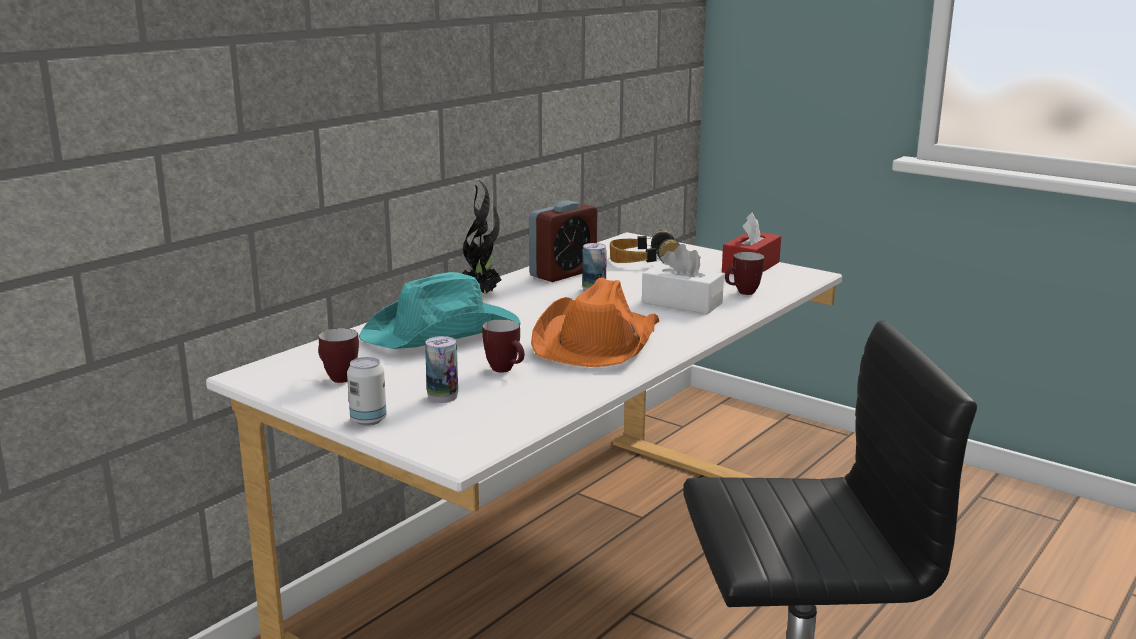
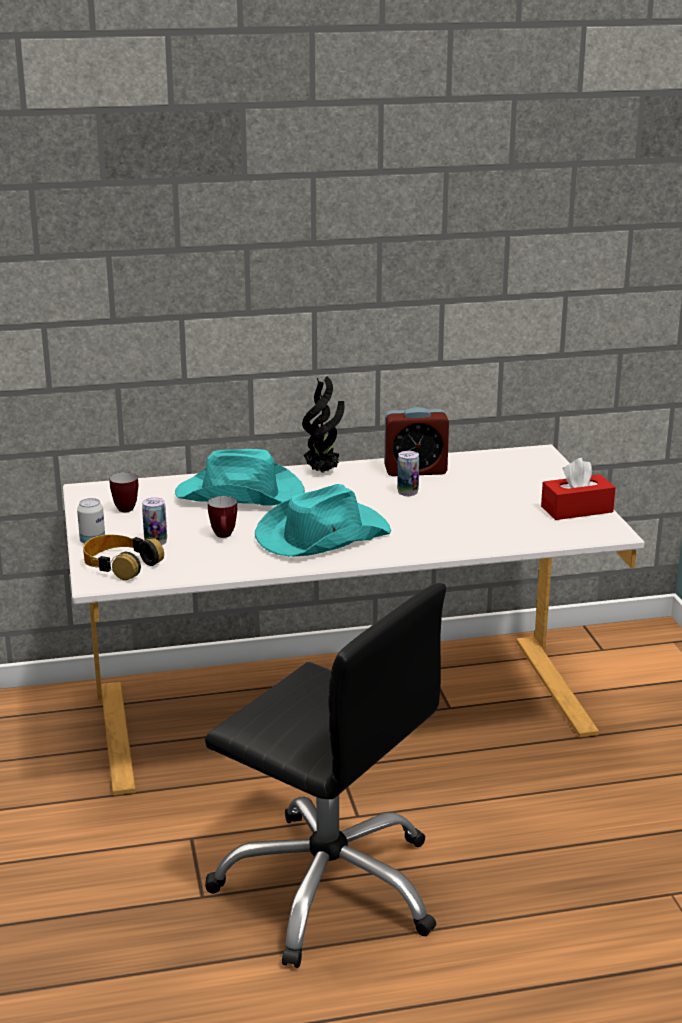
camera: 40 degrees right, 5 degrees up
orange hat [531,277,659,367] -> turquoise hat [255,484,391,557]
headphones [610,230,680,265] -> headphones moved to [83,535,164,580]
white tissue box [642,244,724,314] -> none
mug [725,252,765,295] -> none

